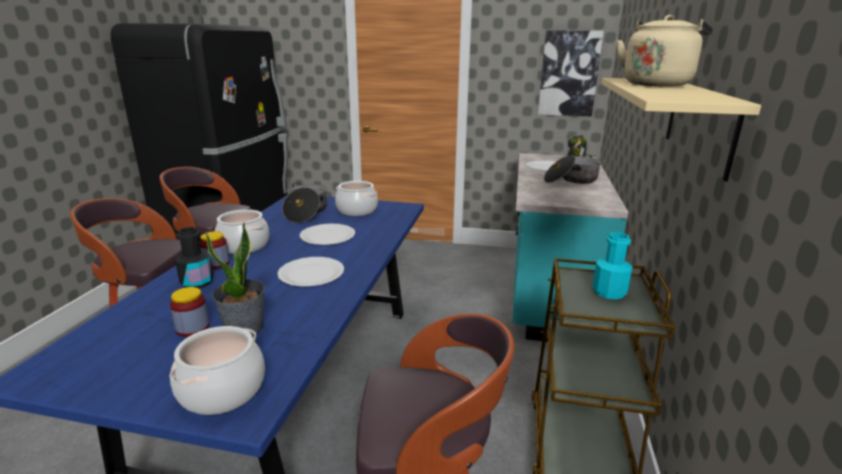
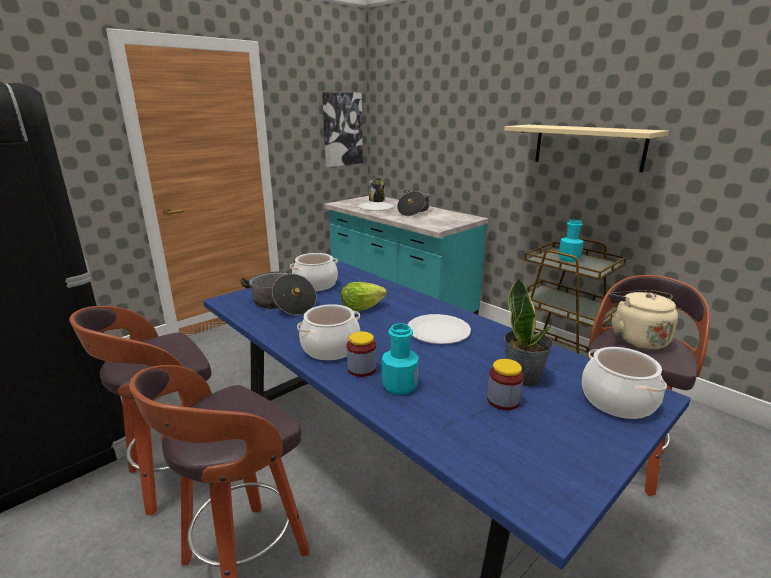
camera: 55 degrees left, 0 degrees up
black bottle [175,227,214,288] -> turquoise bottle [382,323,419,395]
white plate [300,224,355,245] -> lettuce [341,282,387,311]
beige kettle [617,15,713,86] -> beige kettle moved to [609,290,678,350]

